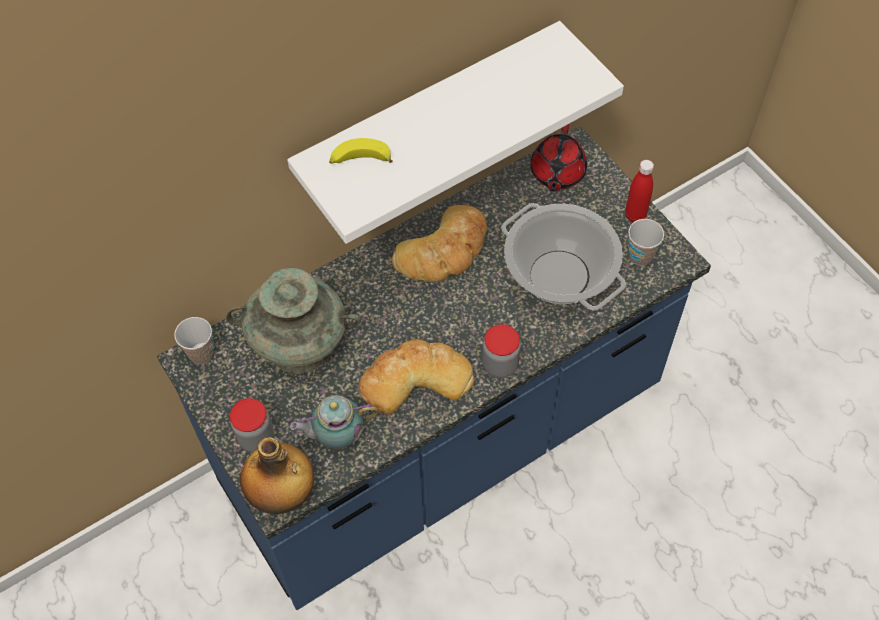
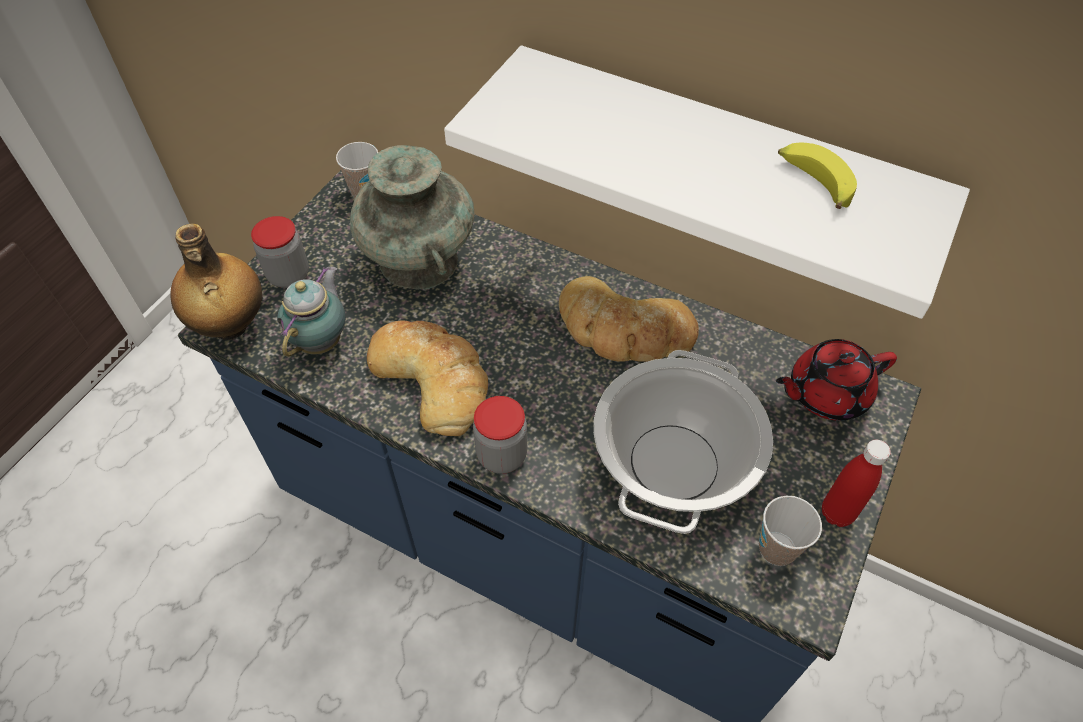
camera: 60 degrees right, 5 degrees down
teapot [290,395,379,449] -> teapot turned 60 degrees clockwise [277,267,346,357]
banana [329,138,392,164] -> banana moved to [778,143,857,209]

